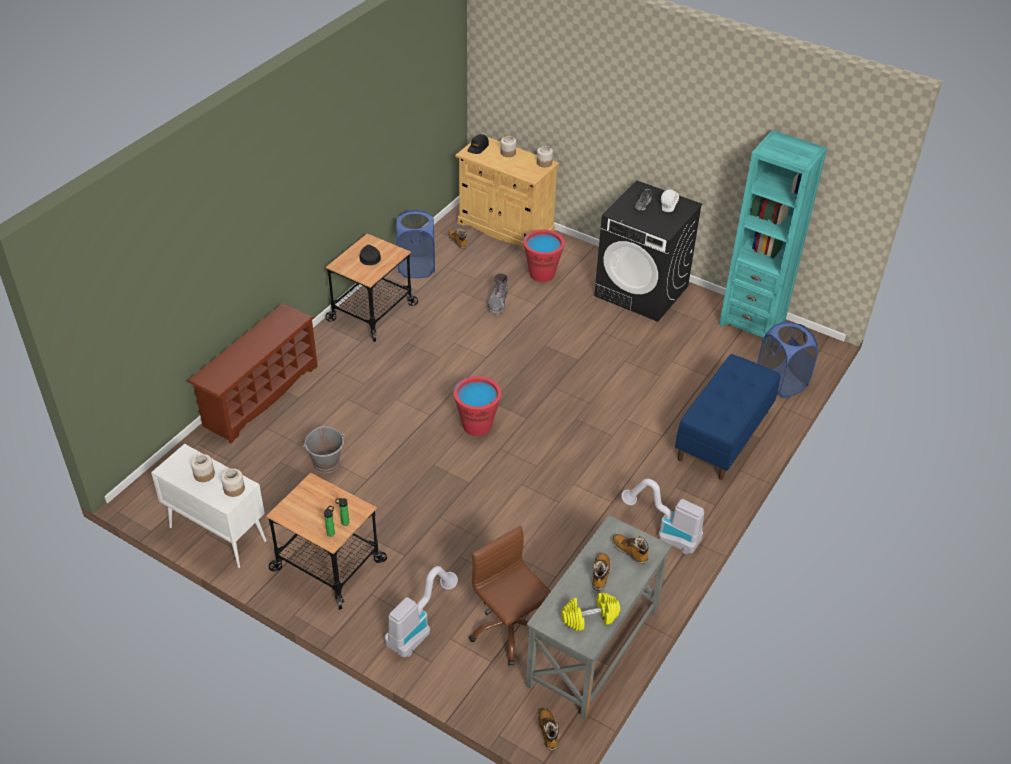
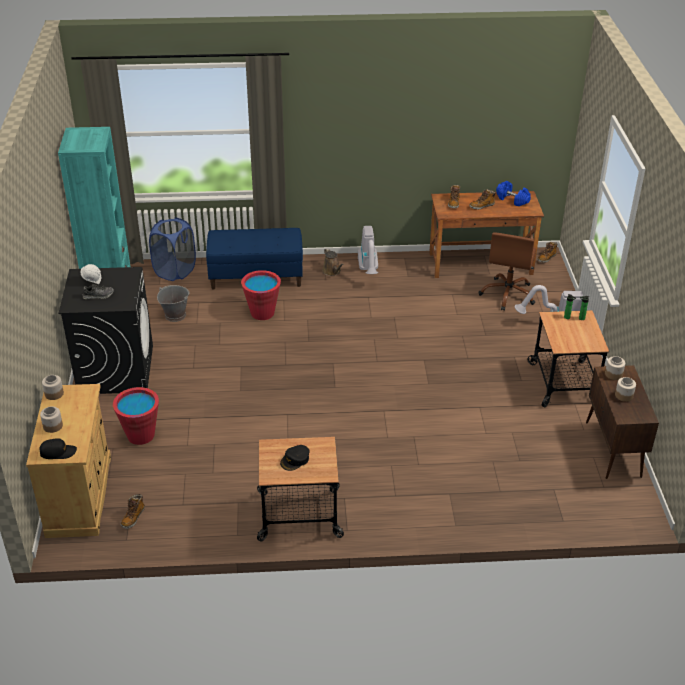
camera: 125 degrees left, 5 degrees down
white cabinet [151,444,267,568] -> brown cabinet [586,365,659,479]
brown shoe rack [187,303,318,444] -> none
grey bucket [303,426,345,473] -> grey bucket moved to [157,285,189,322]
blue laundry basket [396,210,435,278] -> none
red bucket [454,376,502,436] -> red bucket moved to [241,270,281,320]
grey boot [487,273,508,315] -> none
grey desk [526,515,672,720] -> brown desk [429,191,544,278]
yellow dumbbell [561,592,620,631] -> blue dumbbell [496,181,531,206]
none -> brown watering can [322,248,344,276]

